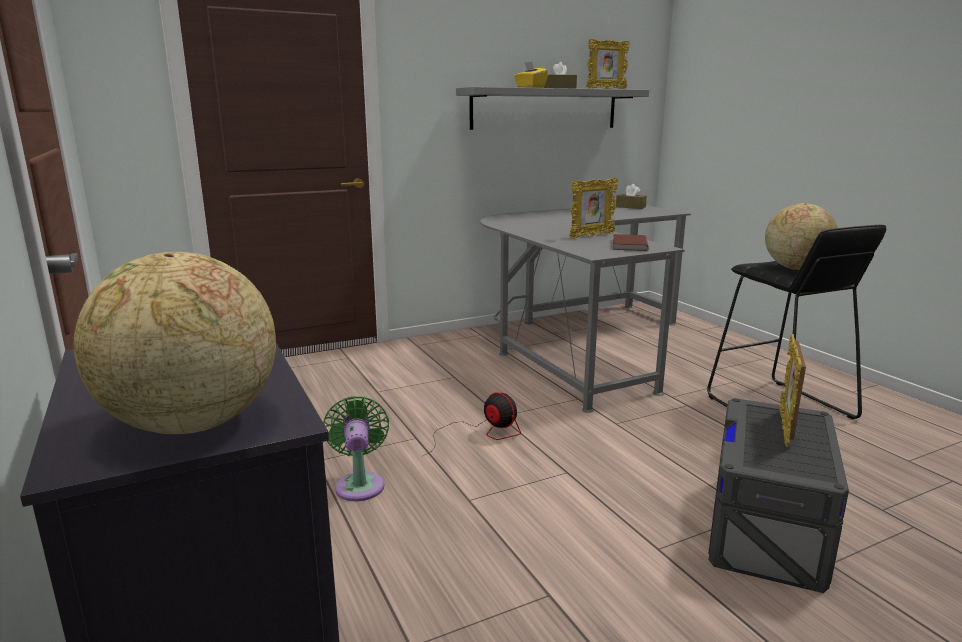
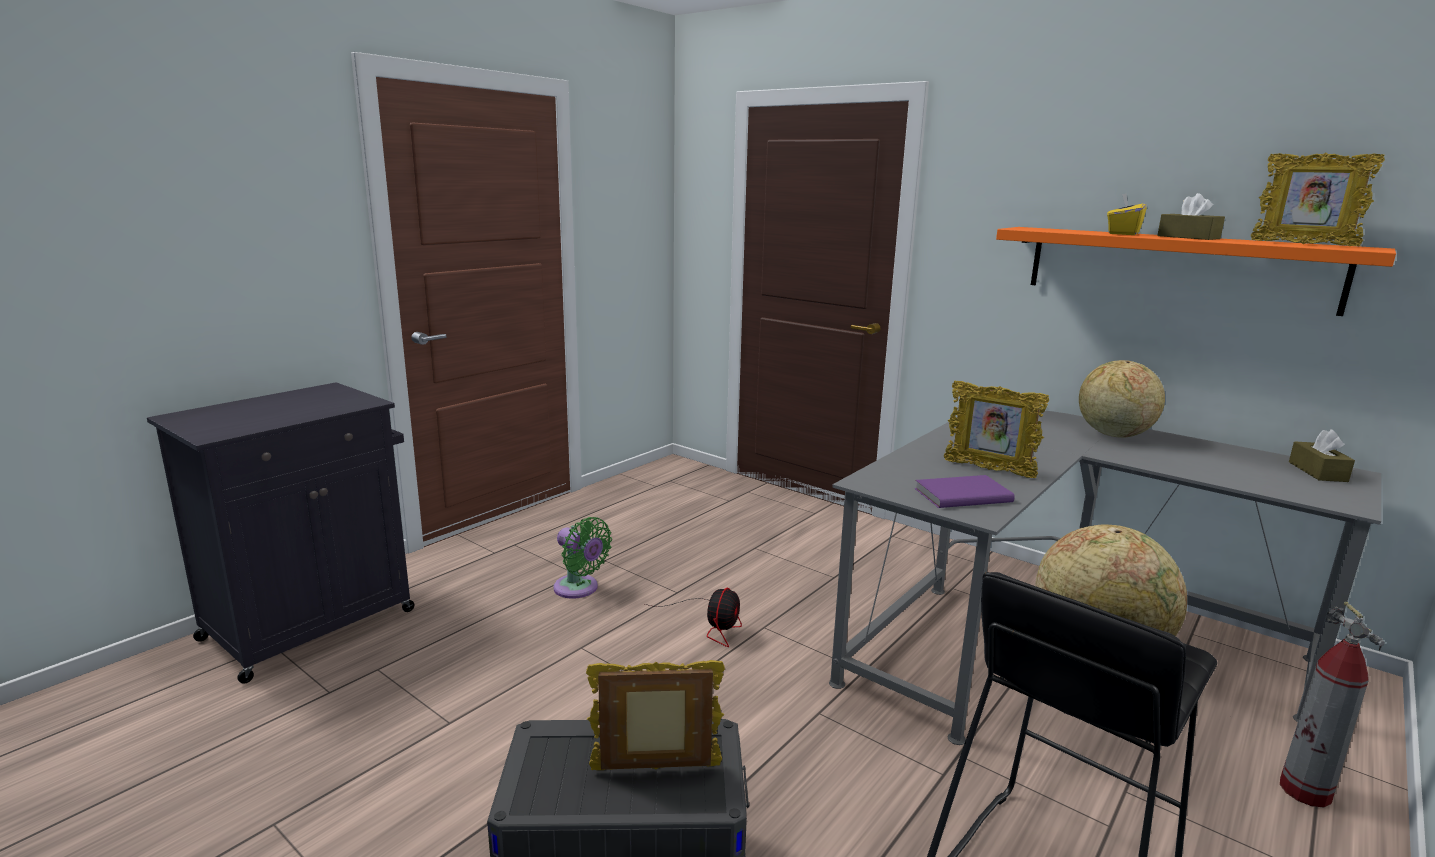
camera: 65 degrees right, 0 degrees up
globe [74,252,276,434] -> globe moved to [1079,360,1165,438]
green fan [323,396,389,501] -> green fan turned 75 degrees clockwise [553,517,612,599]
grey shelf [456,87,649,130] -> orange shelf [996,227,1396,316]
brown book [613,234,649,251] -> purple book [914,475,1015,508]
none -> fire extinguisher [1280,602,1385,807]

